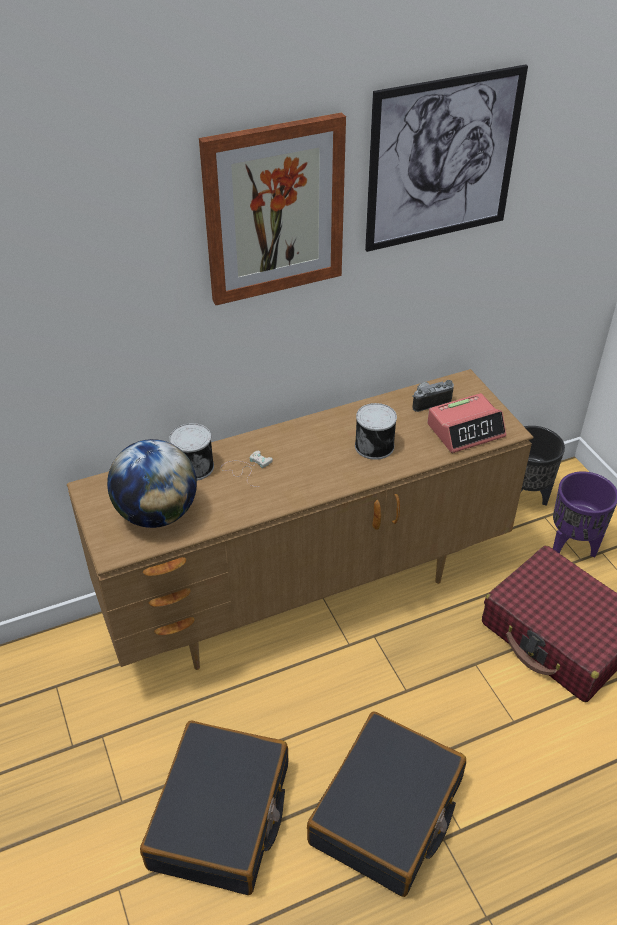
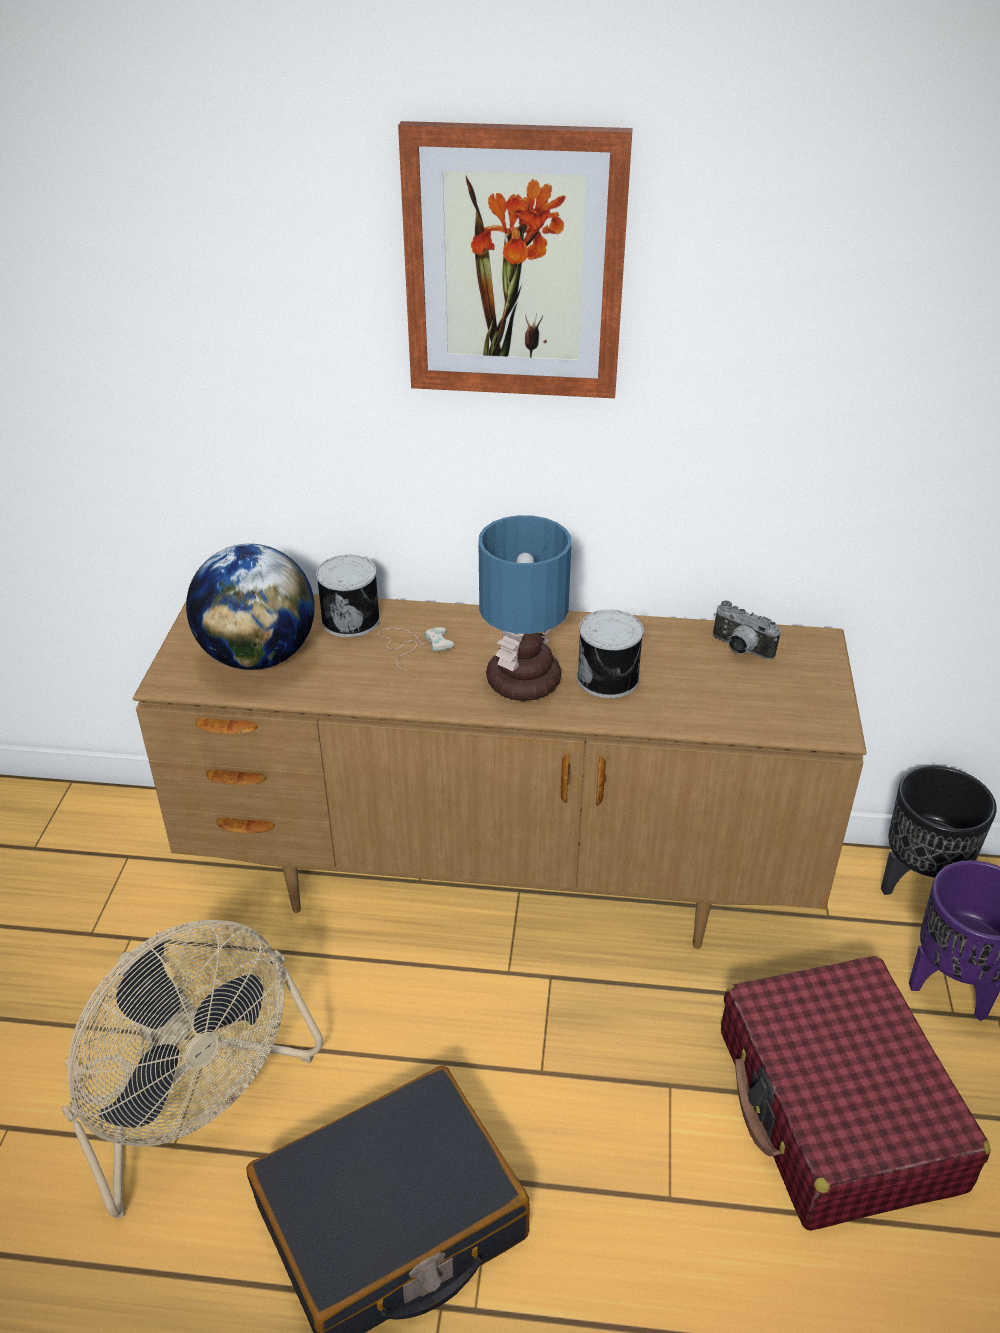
camera: 30 degrees right, 5 degrees down
black suitcase [140,721,288,895] -> beige fan [62,920,323,1219]
picture [365,64,528,252] -> none
camera [412,380,454,412] -> camera turned 150 degrees counterclockwise [713,600,781,660]
alarm clock [427,393,506,453] -> none
none -> table lamp [478,515,571,701]

